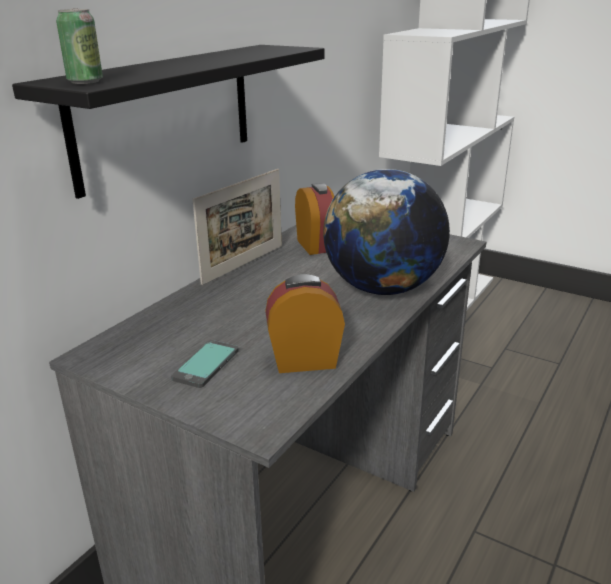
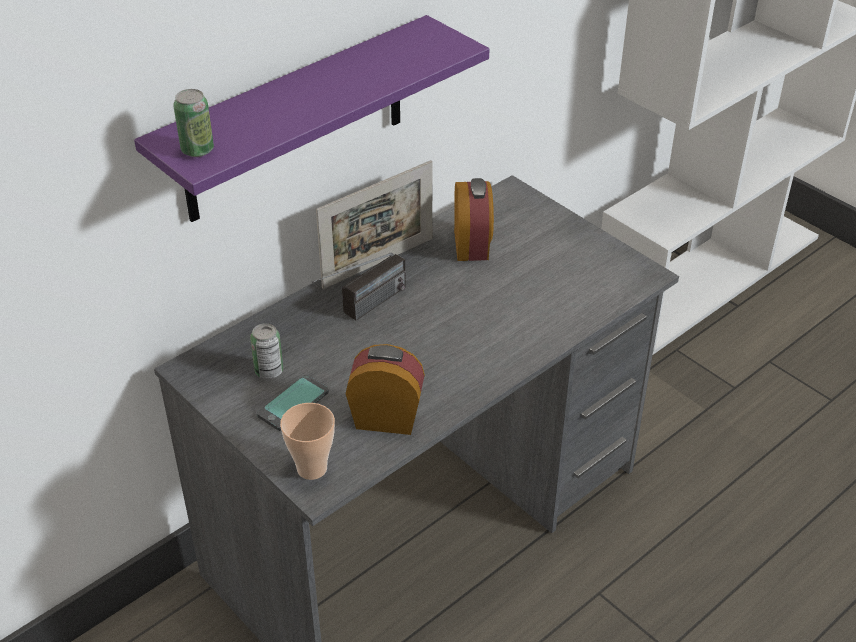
camera: 15 degrees right, 15 degrees up
black shelf [12,45,324,199] -> purple shelf [134,15,490,222]
globe [323,169,450,295] -> none
none -> can [250,323,283,379]
none -> cup [280,403,335,480]
none -> radio [311,253,406,320]

